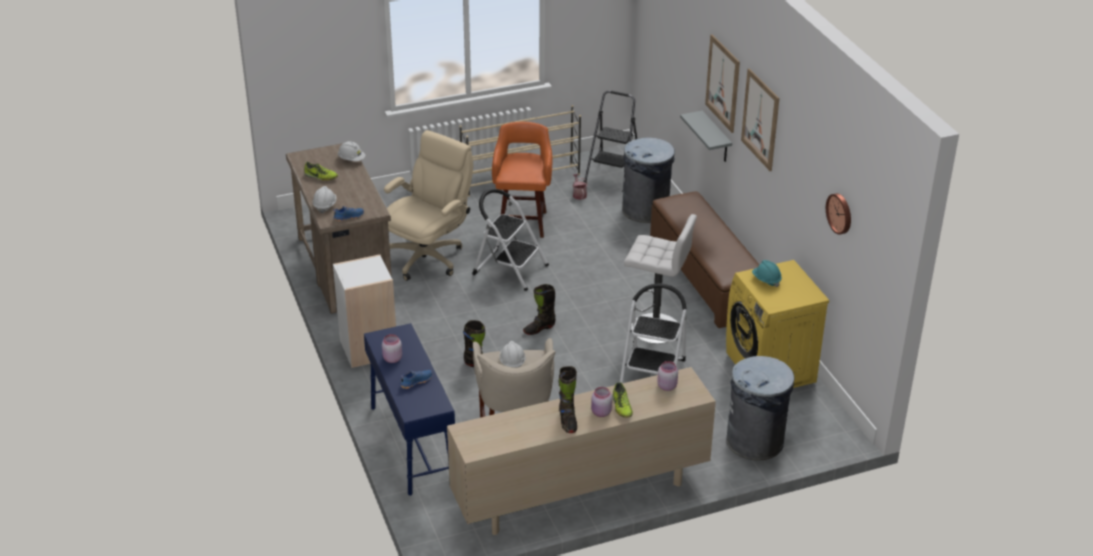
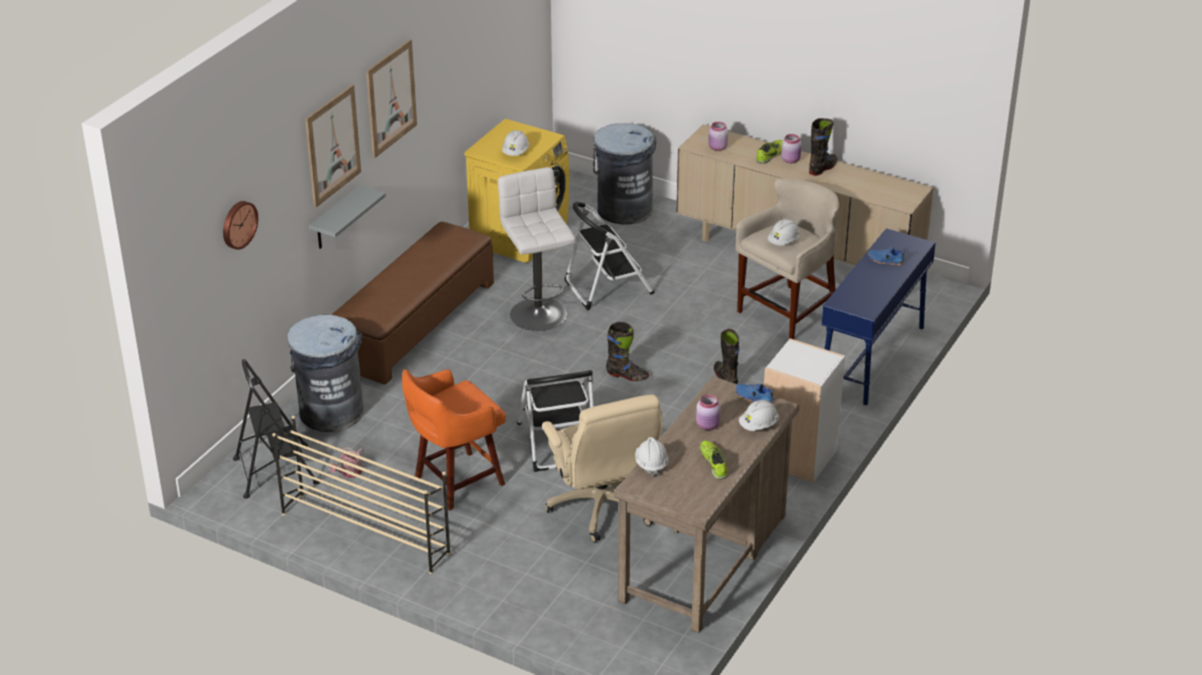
camera: 130 degrees left, 0 degrees up
pink jar [382,334,402,363] -> pink jar moved to [696,395,721,430]
beige office chair [384,130,473,281] -> beige office chair turned 105 degrees counterclockwise [542,395,663,543]
turquoise hard hat [752,260,782,287] -> white hard hat [502,130,529,156]
wall clock [826,193,851,235] -> wall clock moved to [223,201,258,250]

